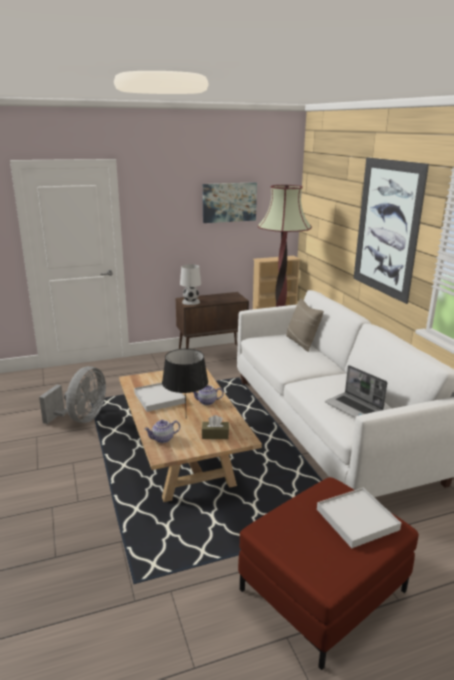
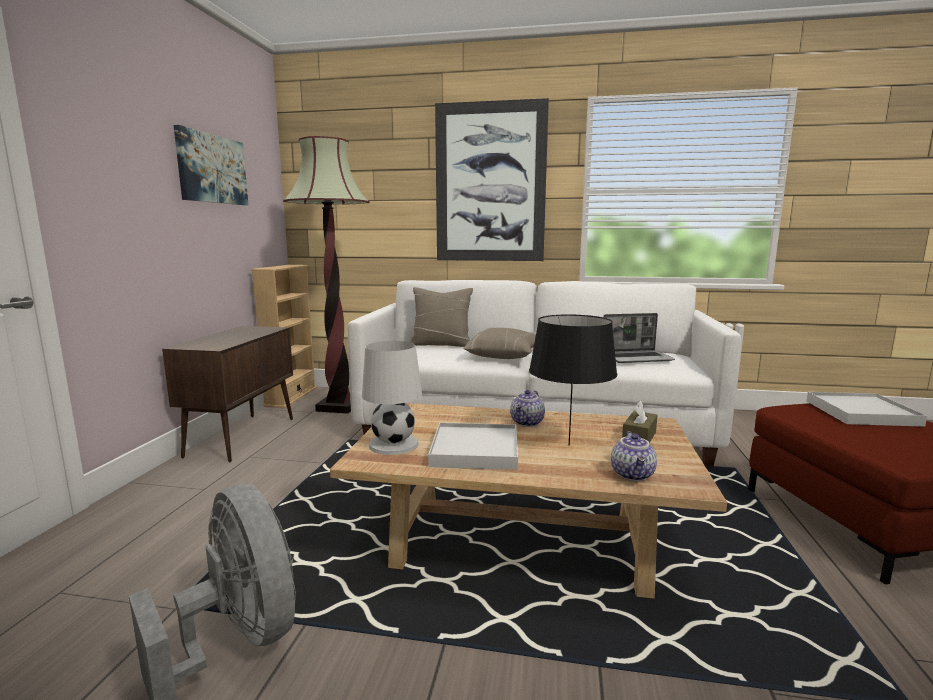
camera: 60 degrees left, 10 degrees down
white table lamp [180,264,201,305] -> white table lamp moved to [362,341,422,455]
none -> beige pillow [463,327,536,359]

